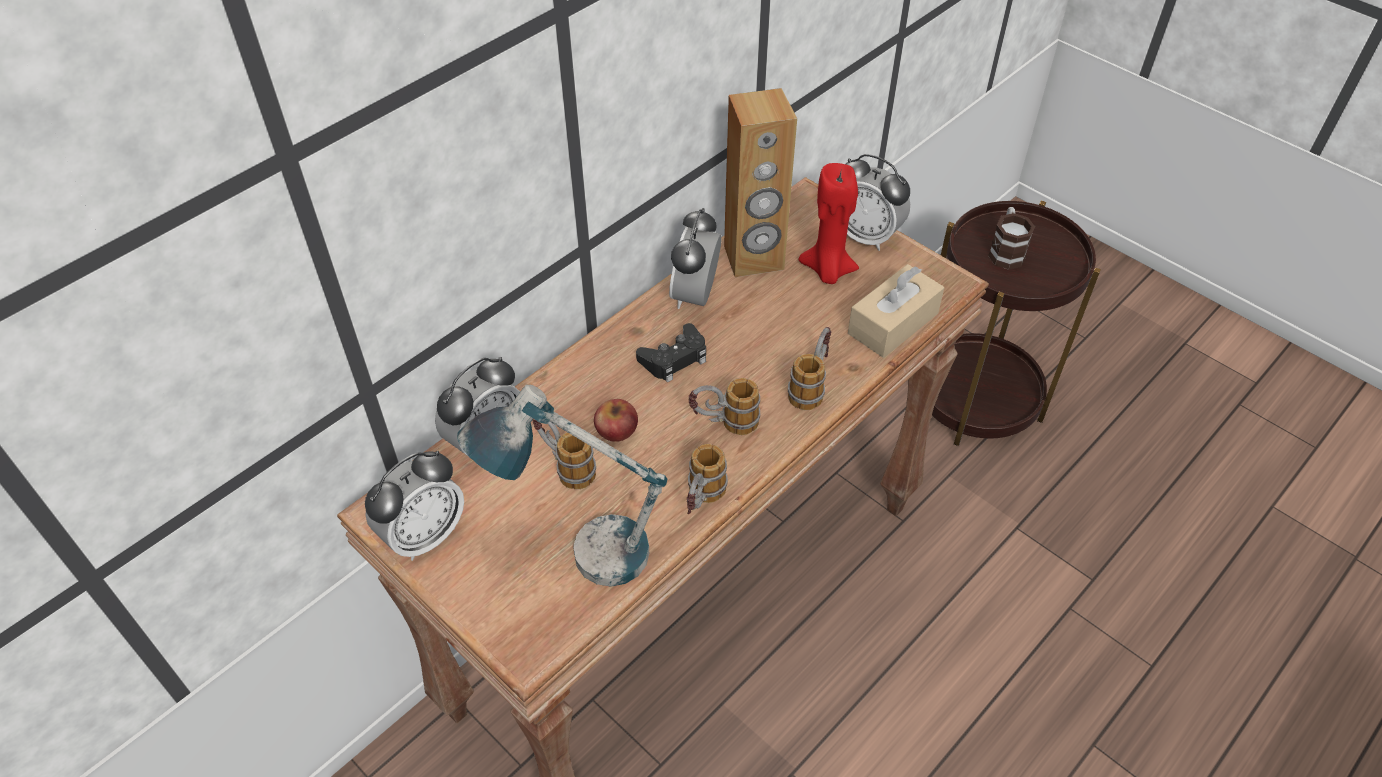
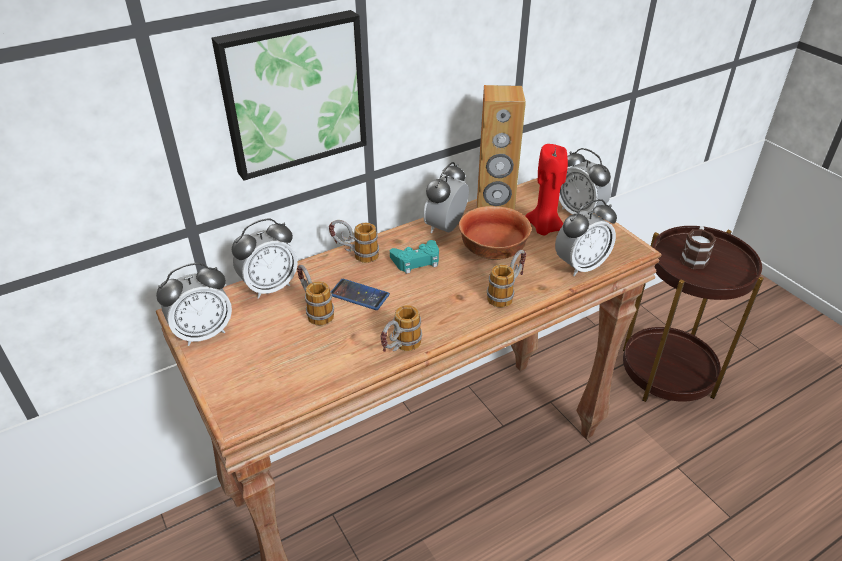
camera: 15 degrees right, 10 degrees down
table lamp [457,385,667,587] -> none
apple [594,399,638,442] -> phone [331,279,390,310]
black game controller [636,323,706,382] -> turquoise game controller [390,240,439,274]
mug [689,378,760,435] -> mug moved to [329,220,379,263]
beige tissue box [848,264,944,358] -> alarm clock [555,199,617,276]
none -> picture [212,10,367,180]
none -> bowl [459,206,531,260]

